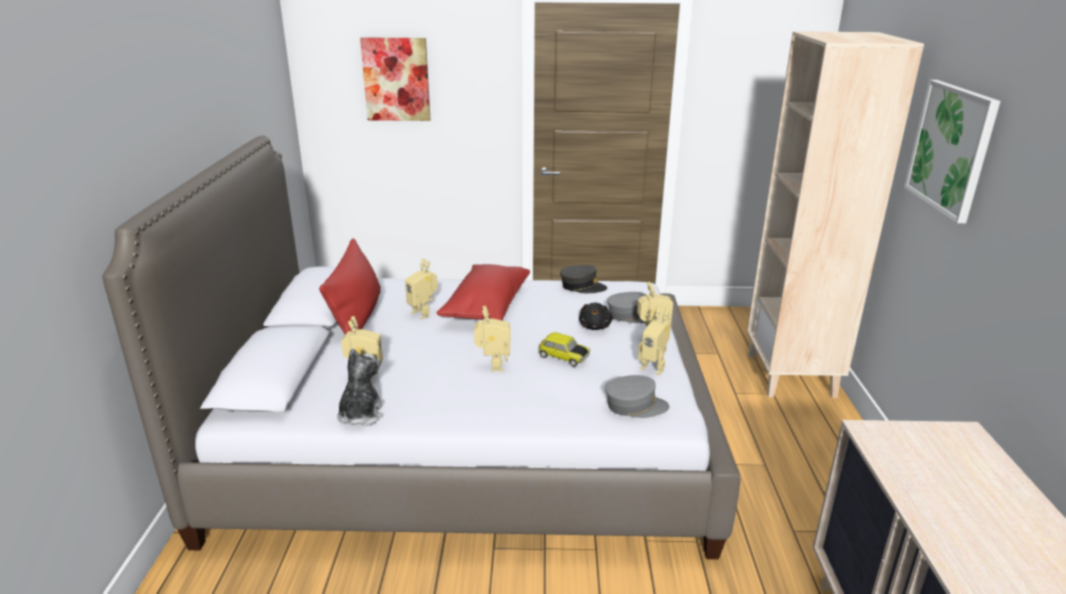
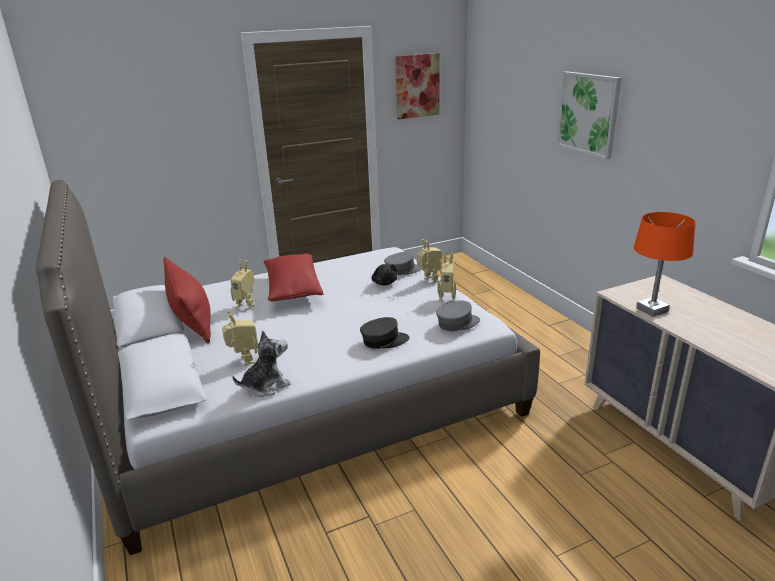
camera: 25 degrees left, 0 degrees up
plush toy [337,348,385,426] -> plush toy turned 75 degrees clockwise [232,331,291,397]
picture [360,37,430,121] -> picture moved to [395,53,440,119]
toy robot [474,306,511,372] -> none
toy car [538,332,590,367] -> none
grey cap [560,265,607,293] -> grey cap moved to [360,317,410,349]
beige bookcase [747,31,924,398] -> none
none -> orange table lamp [634,212,696,317]

